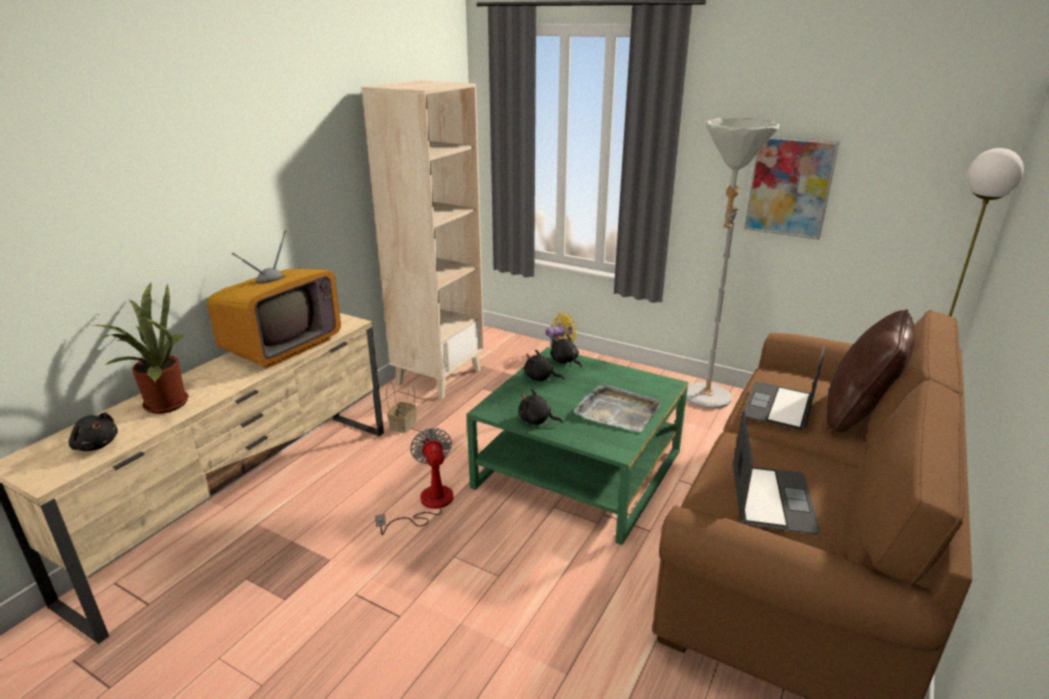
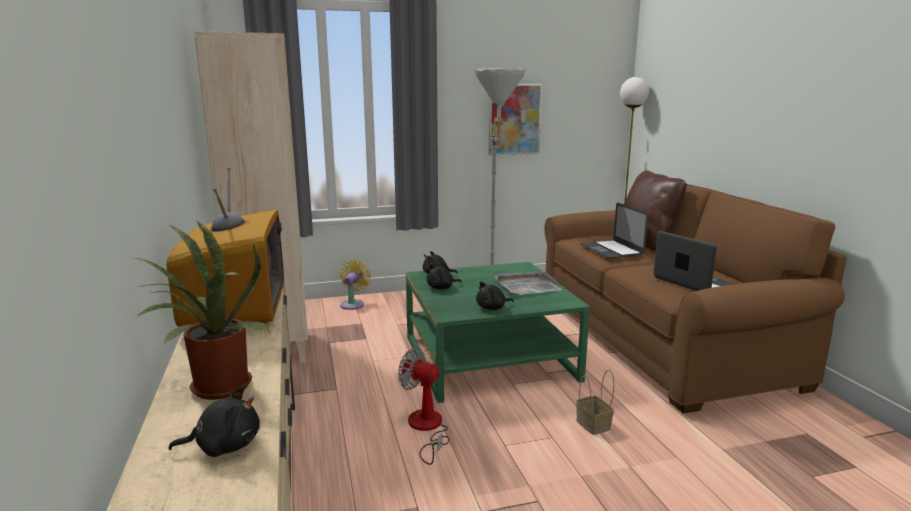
camera: 45 degrees left, 10 degrees down
basket [386,382,416,433] -> basket moved to [576,370,614,435]

